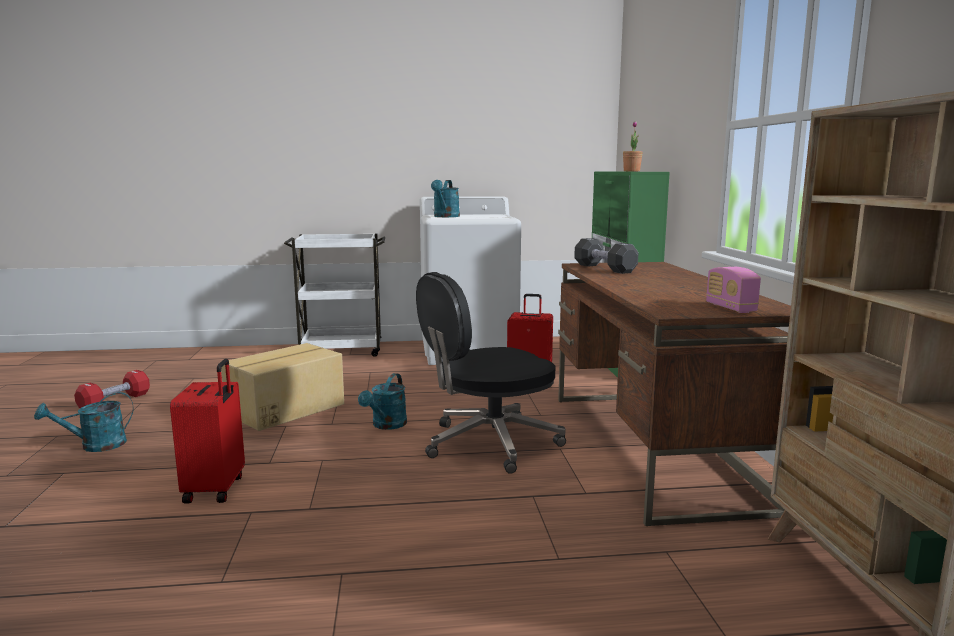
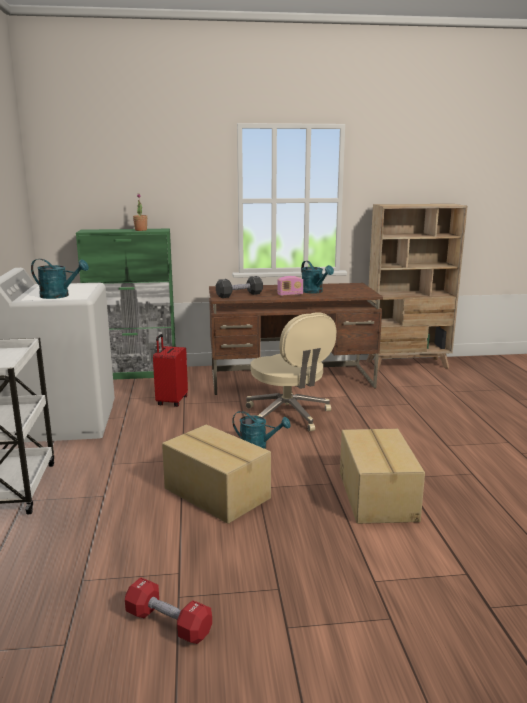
camera: 90 degrees left, 5 degrees up
turquoise watering can [34,392,133,452] -> turquoise watering can moved to [301,261,334,294]
red suitcase [170,359,245,504] -> cardboard box [340,429,425,524]
black office chair [416,272,566,474] -> beige office chair [246,312,336,431]
radio [706,267,761,313] -> radio moved to [277,276,303,296]

